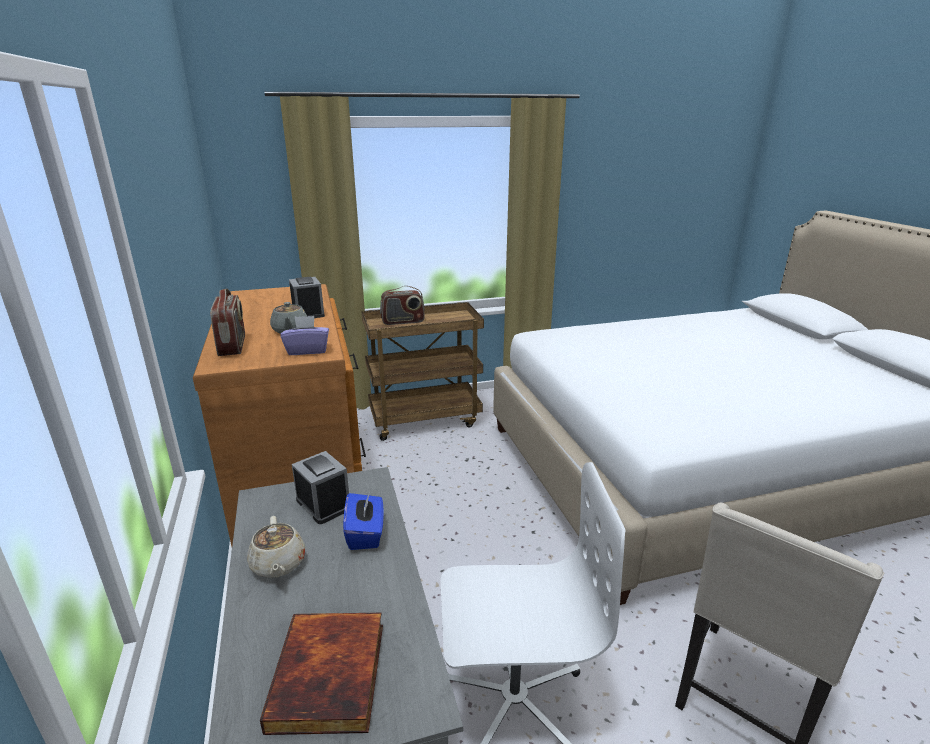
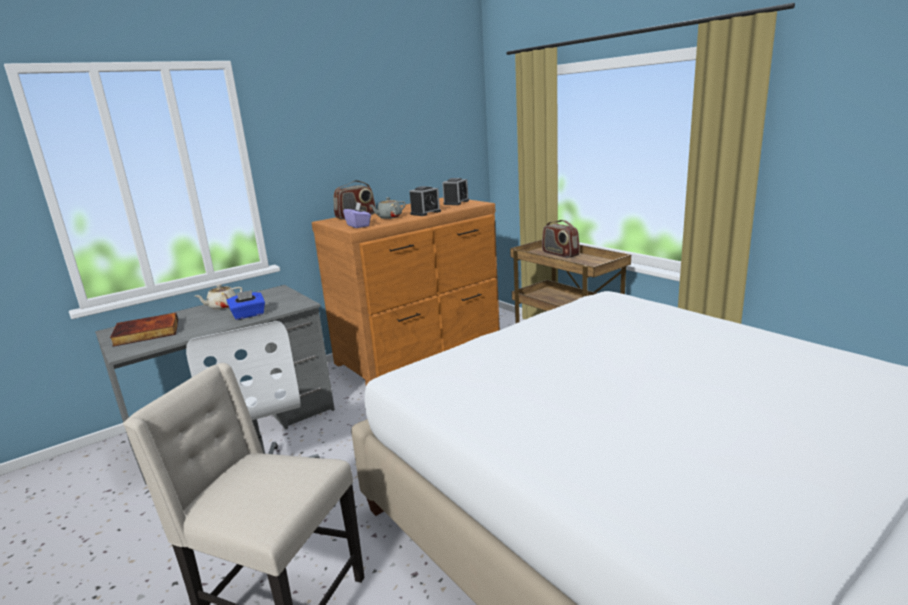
camera: 70 degrees right, 5 degrees down
alarm clock [292,451,349,524] -> alarm clock moved to [442,178,469,205]

